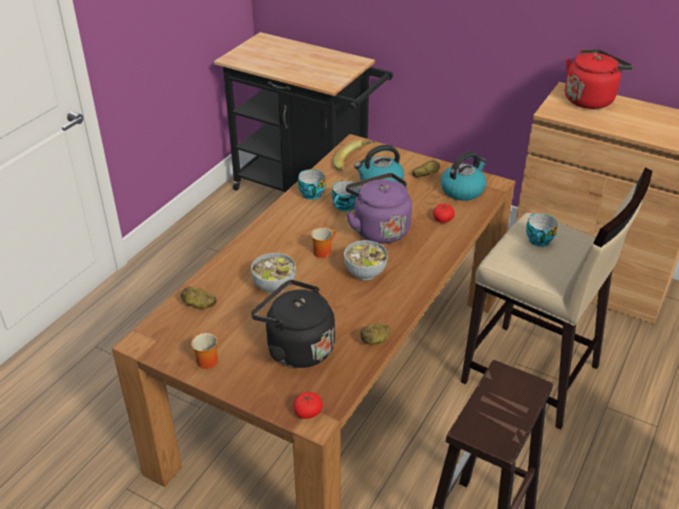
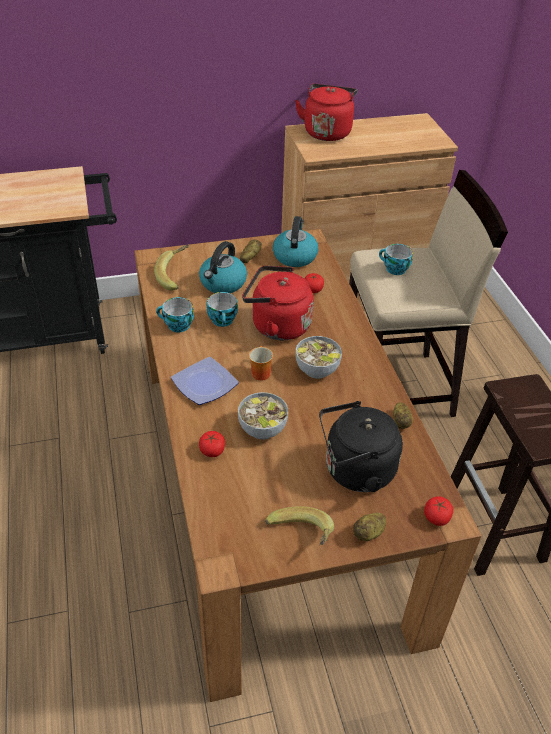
camera: 45 degrees left, 5 degrees up
potato [181,286,217,309] -> potato moved to [353,513,386,541]
mug [191,332,218,369] -> banana [265,506,334,546]
purple kettle [346,173,412,244] -> red kettle [242,266,314,340]
none -> plate [171,357,239,405]
none -> tomato [199,431,225,457]

